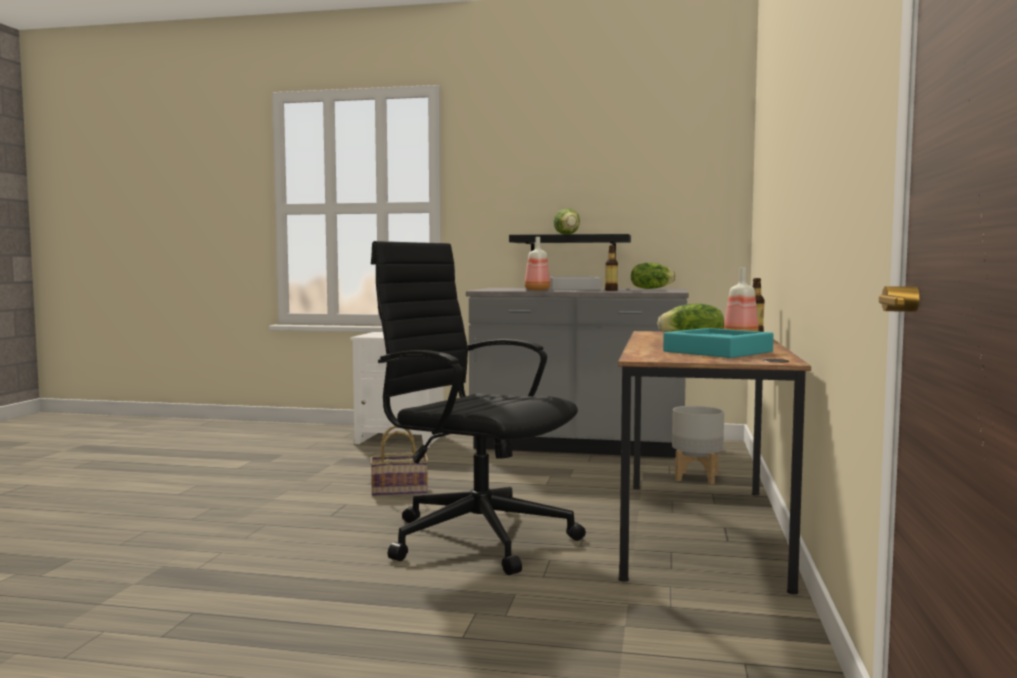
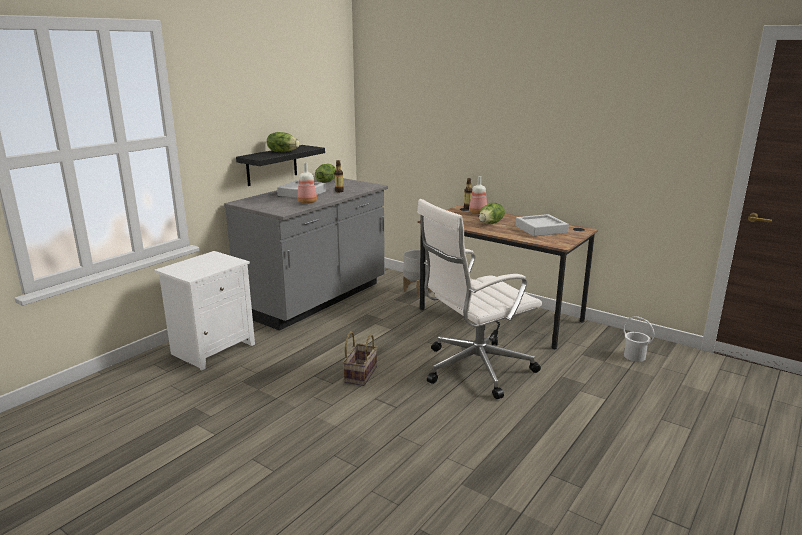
camera: 65 degrees left, 15 degrees up
black office chair [371,241,586,575] -> white office chair [417,199,542,399]
turquoise tray [663,328,774,358] -> grey tray [515,214,569,237]
none -> white bucket [623,316,654,362]

